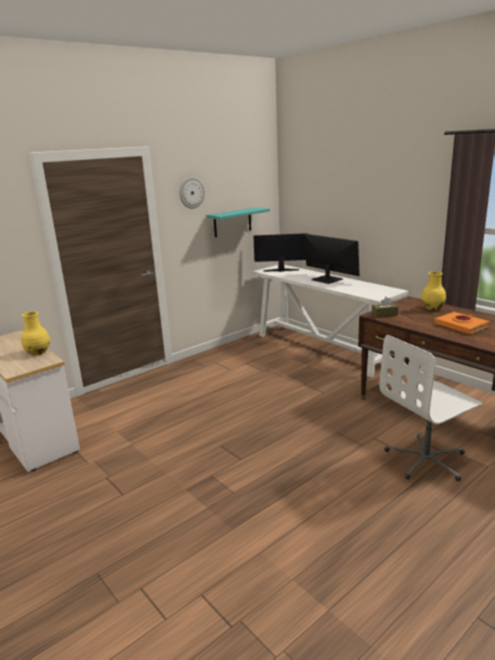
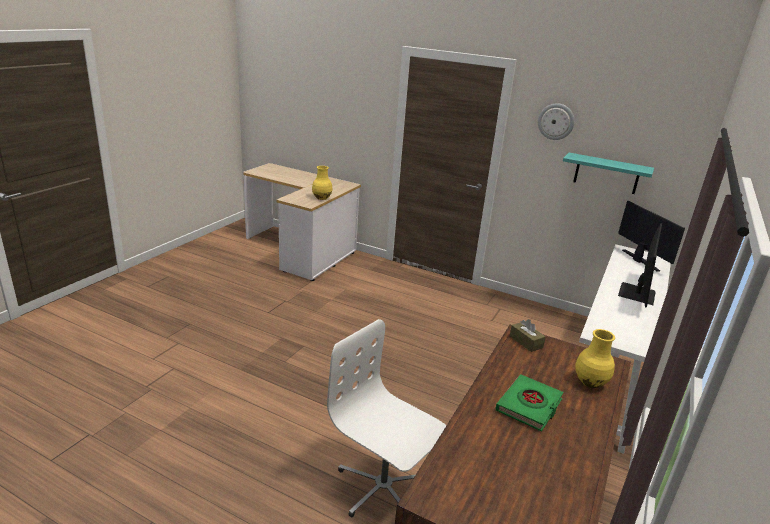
camera: 65 degrees right, 5 degrees up
orange book [434,312,489,334] -> green book [495,374,564,432]

